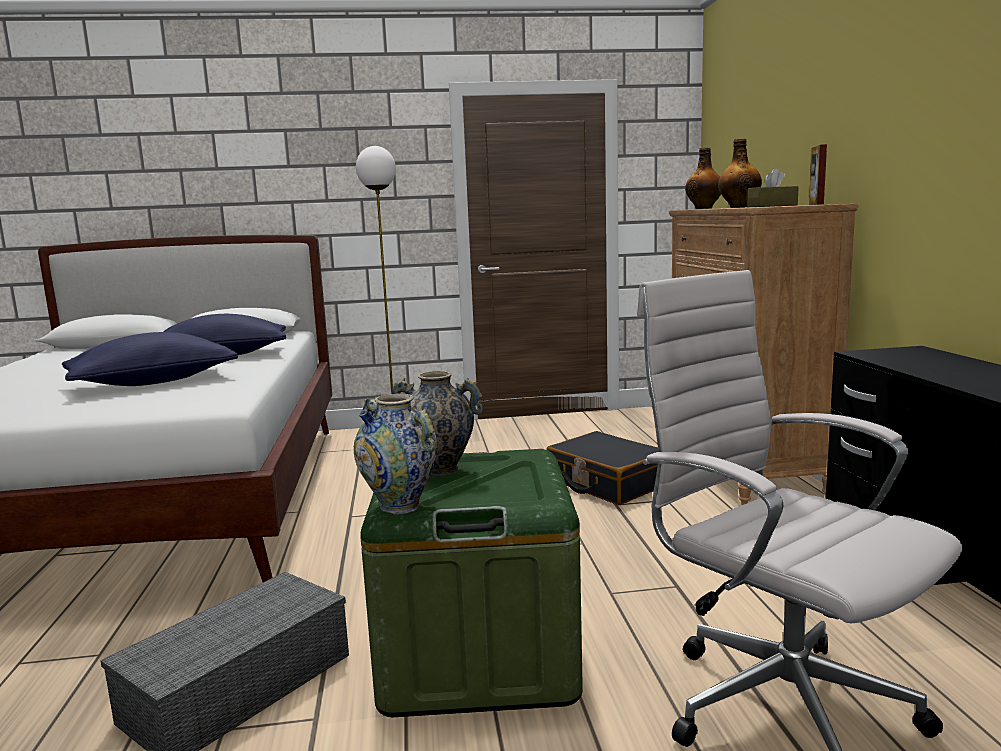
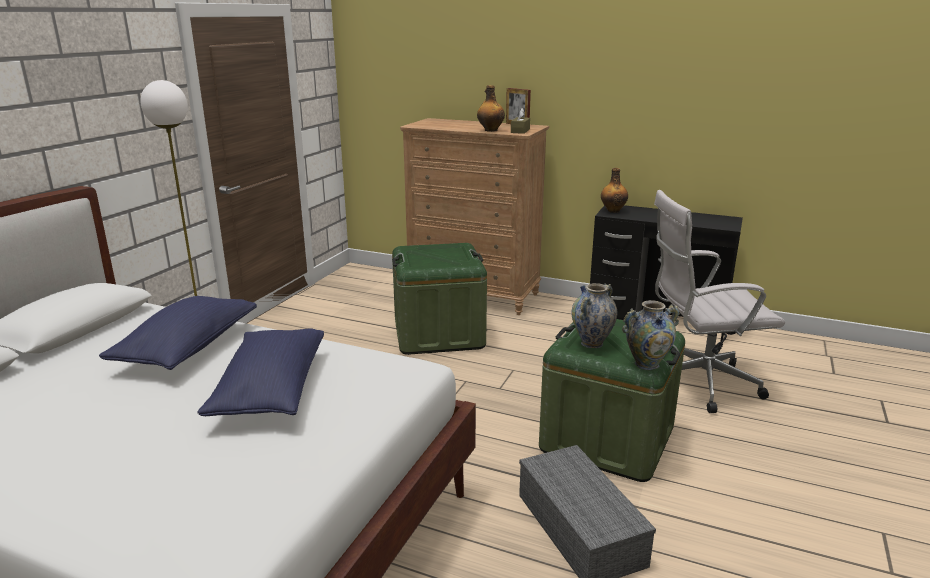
camera: 60 degrees left, 10 degrees up
black suitcase [546,431,658,505] -> green storage box [392,243,487,355]
bottle [685,147,721,209] -> bottle moved to [601,168,628,213]

